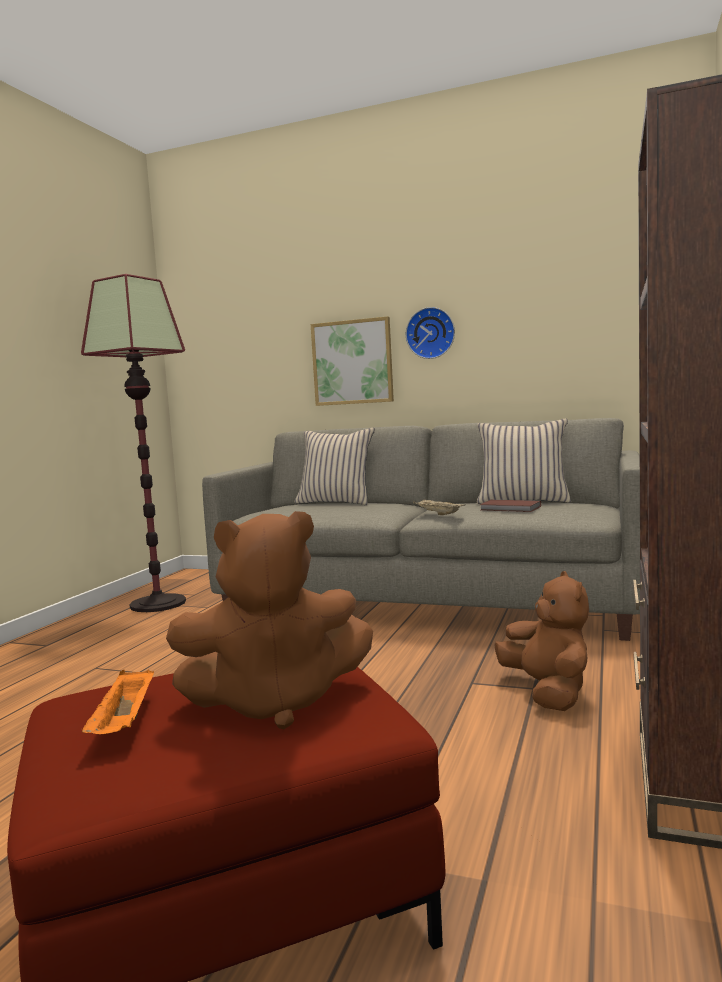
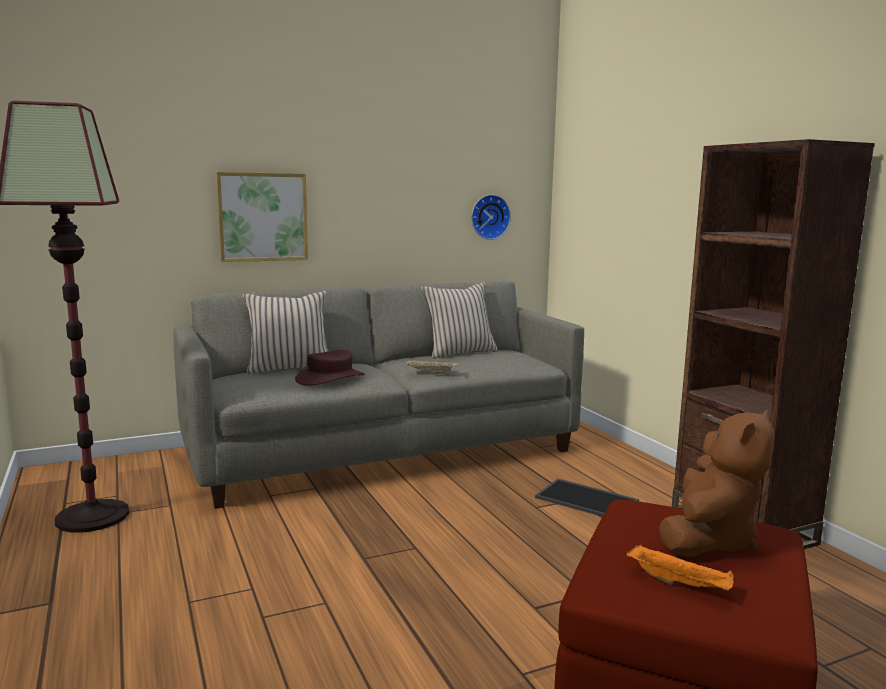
camera: 45 degrees left, 5 degrees up
wall clock [406,307,455,359] -> wall clock moved to [471,194,511,240]
brown book [480,500,541,512] -> none
brown plush toy [494,571,589,711] -> tray [535,479,639,517]
none -> brown hat [295,350,365,385]

